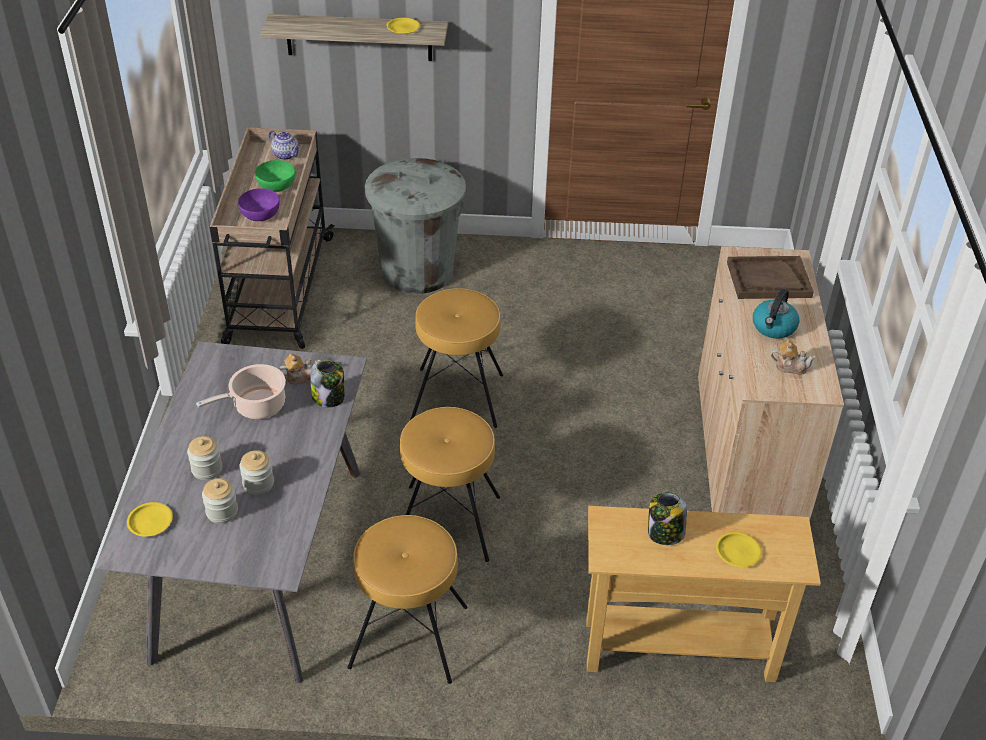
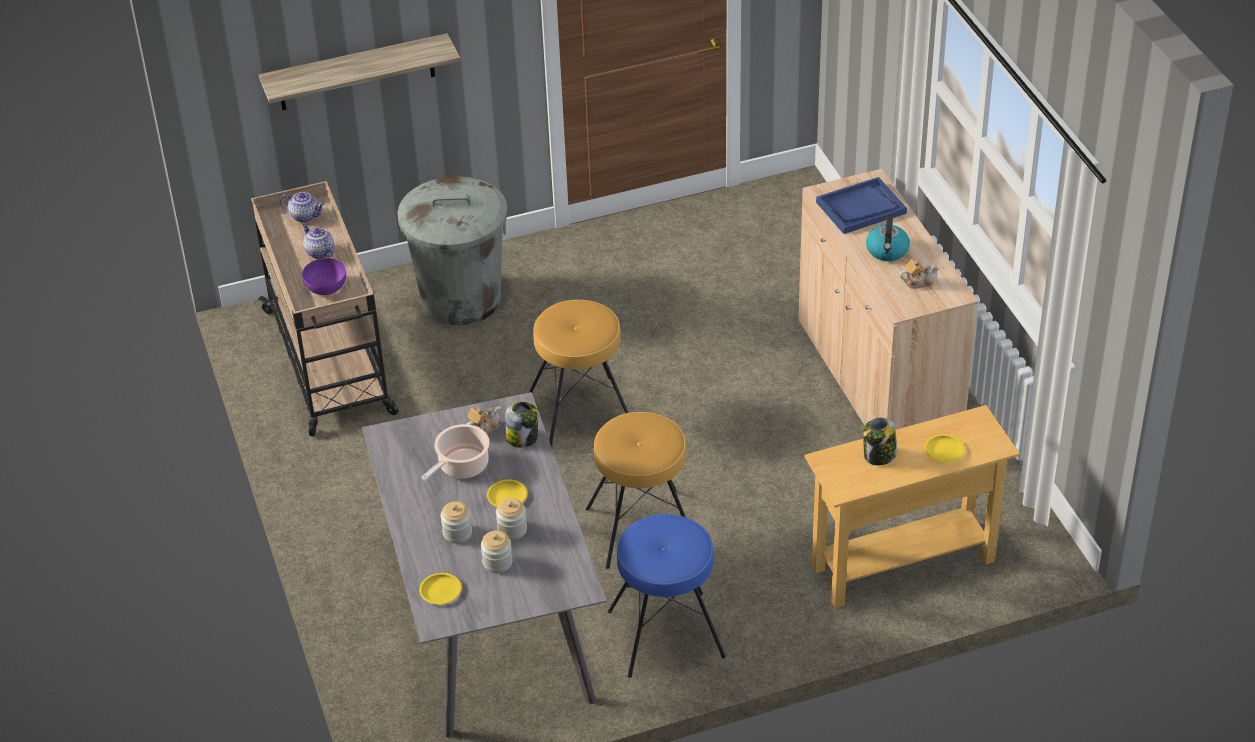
camera: 20 degrees left, 0 degrees up
green bowl [255,160,295,192] -> teapot [302,224,334,259]
brown stool [347,515,467,684] -> blue stool [608,514,726,678]
yellow plate [387,18,420,34] -> yellow plate moved to [487,479,527,507]
brown tray [727,256,814,299] -> blue tray [816,177,907,234]

